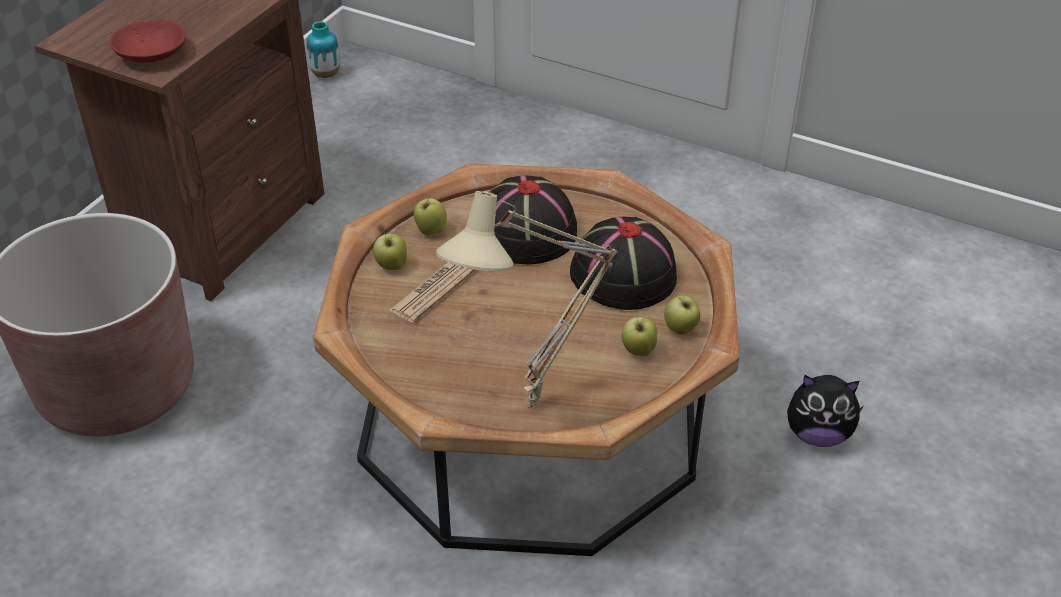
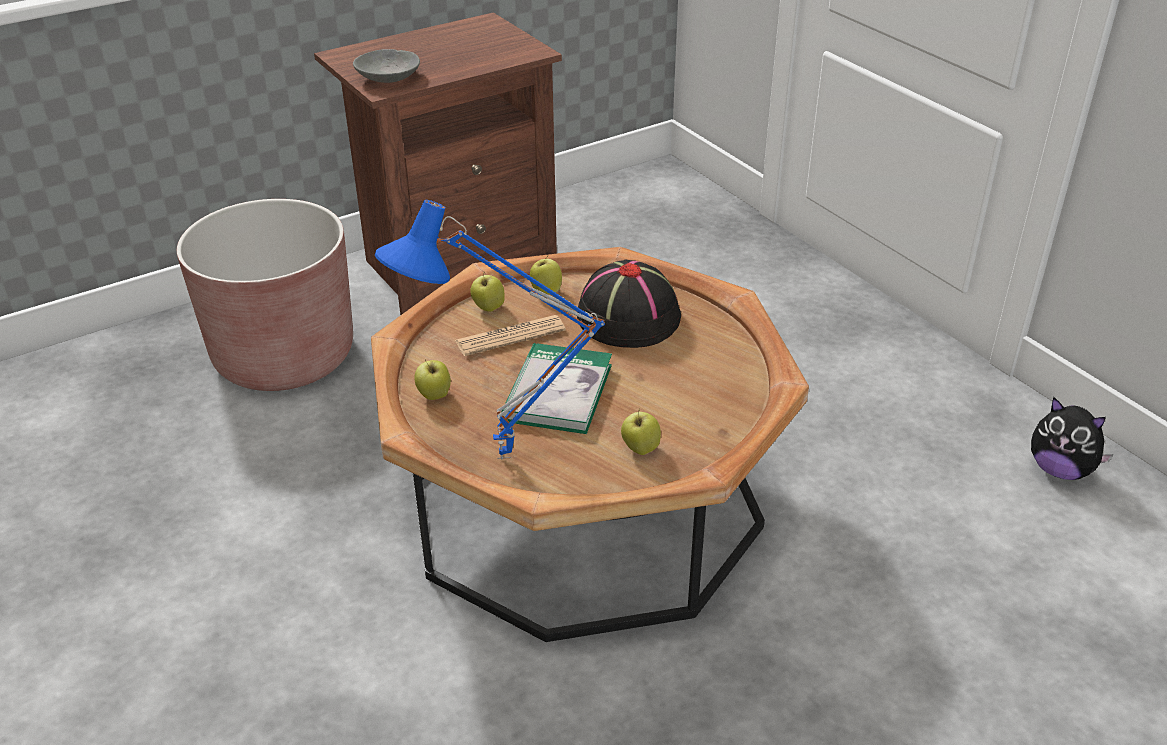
camera: 30 degrees right, 5 degrees down
red bowl [109,19,186,63] -> grey bowl [353,49,420,83]
vase [307,21,340,78] -> none
beige table lamp [436,191,618,408] -> blue table lamp [375,200,605,460]
black hat [570,217,677,310] -> none
apple [664,295,700,335] -> apple moved to [414,359,451,400]
plush toy [787,375,864,447] -> plush toy moved to [1031,397,1114,480]
none -> book [502,343,612,434]

